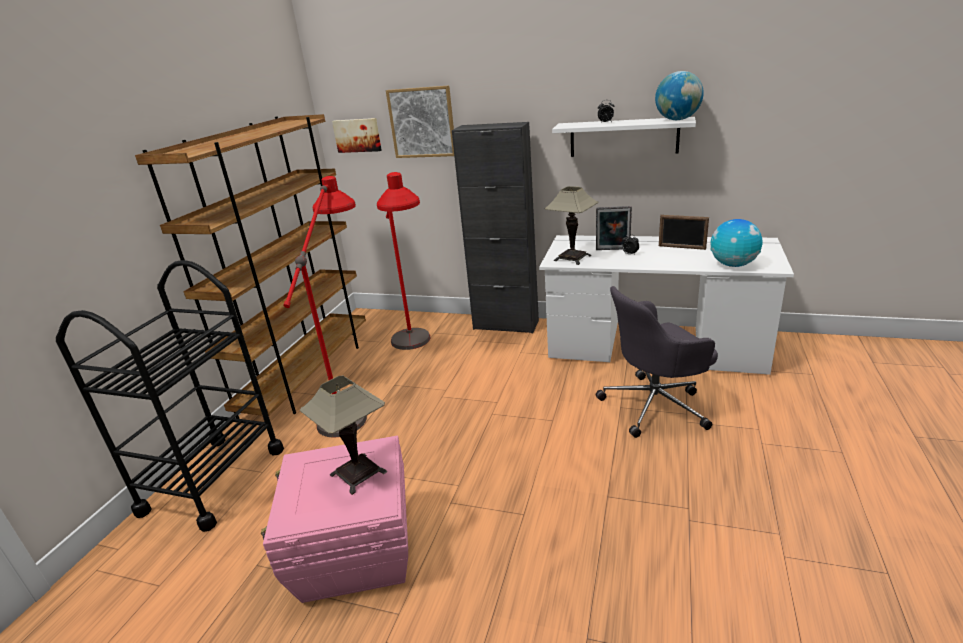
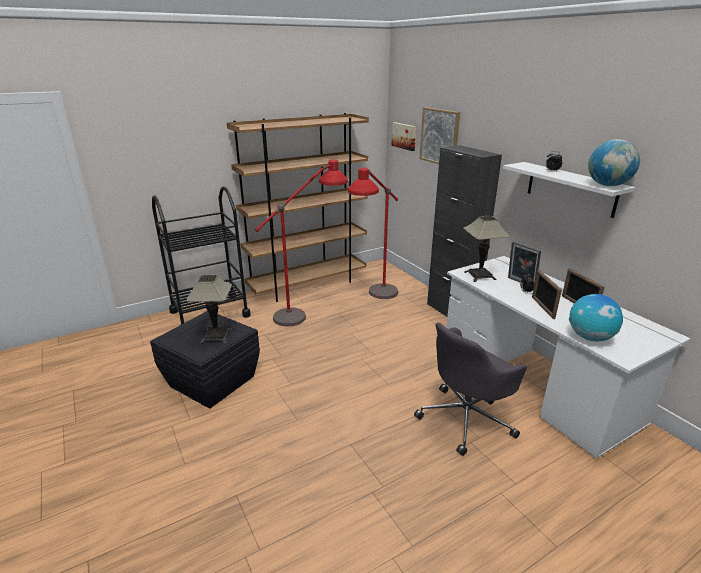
camera: 40 degrees right, 0 degrees up
pink storage box [261,436,408,603] -> black storage box [150,311,260,409]
grey office chair [596,286,718,438] -> grey office chair turned 60 degrees counterclockwise [414,323,527,456]
none -> picture frame [532,270,562,319]

